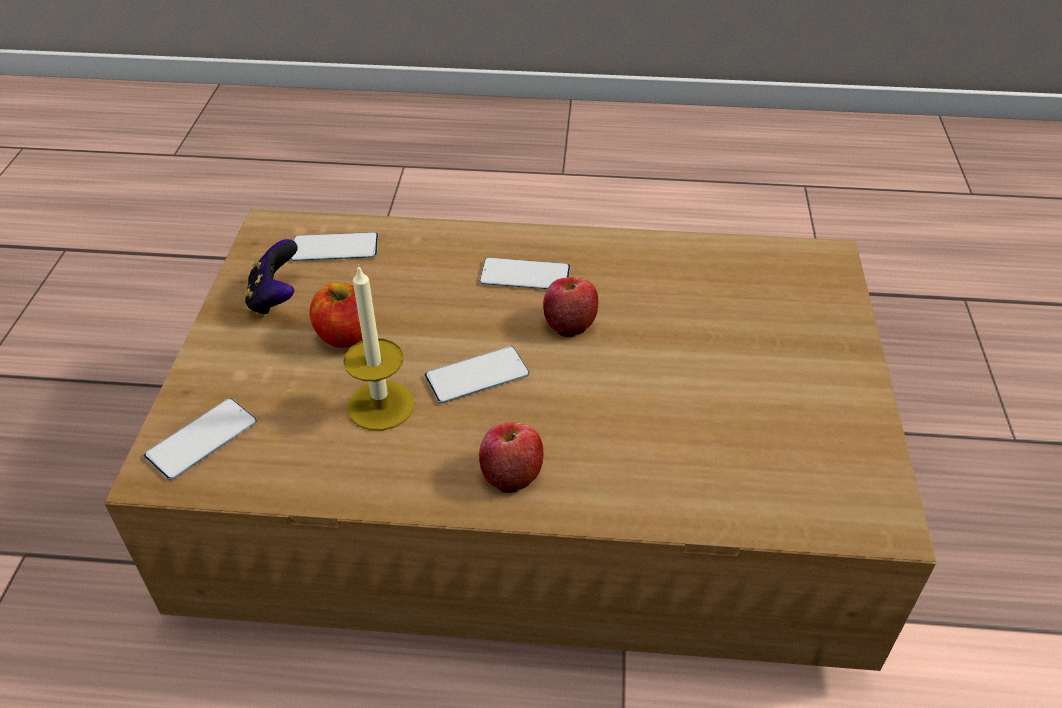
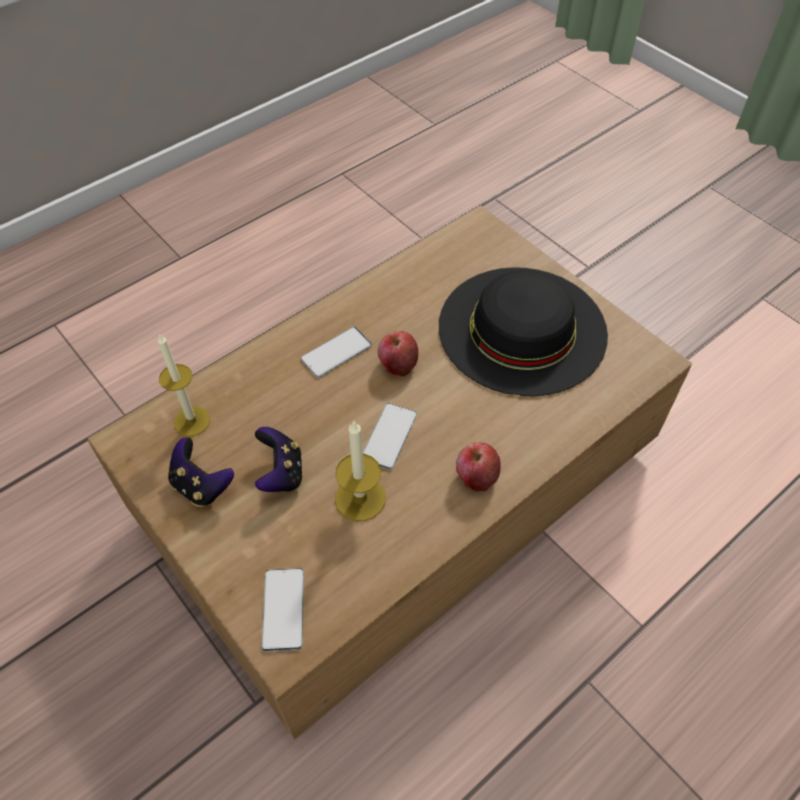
camera: 45 degrees left, 10 degrees up
phone [291,232,378,261] -> candle [158,334,210,437]
apple [310,283,363,348] -> game controller [255,427,303,492]
none -> black hat [439,267,608,397]

